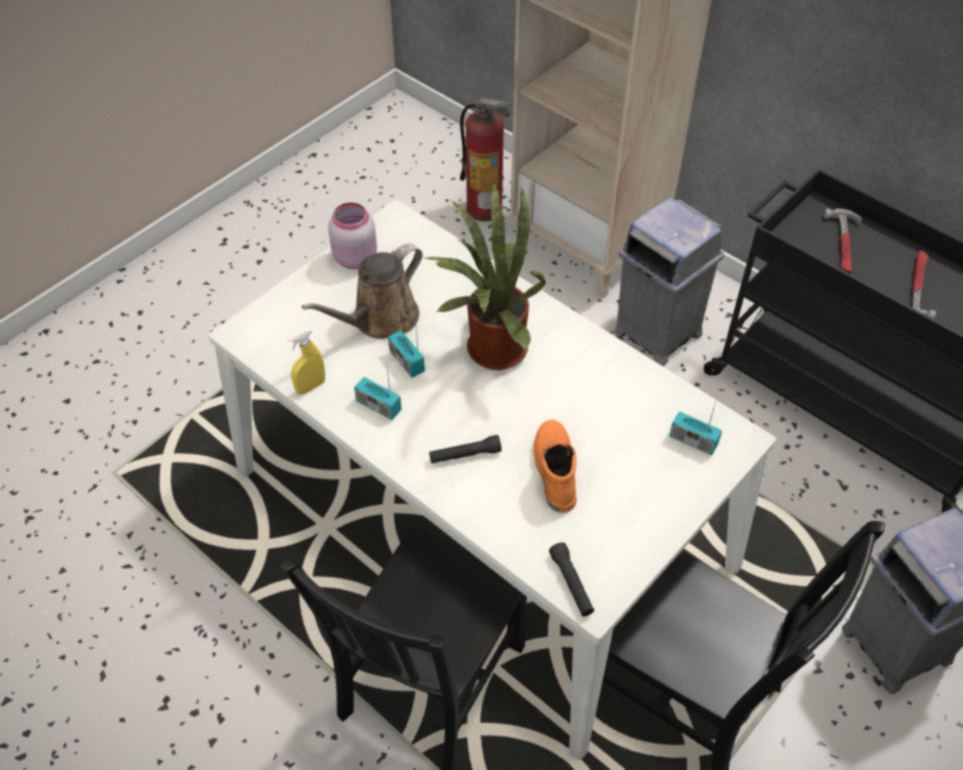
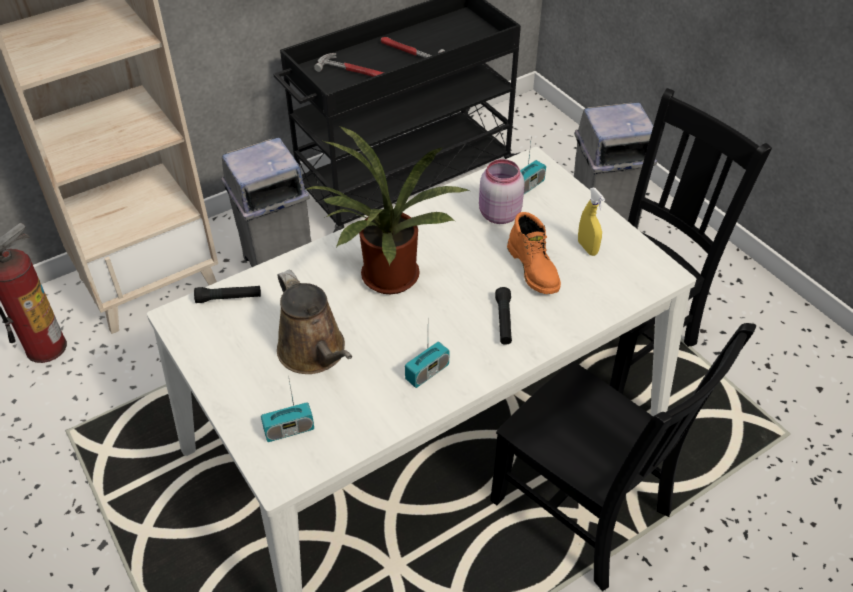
camera: 75 degrees left, 5 degrees down
yellow spray bottle [288,329,325,395] -> yellow spray bottle moved to [578,188,605,256]
pink jar [328,202,377,269] -> pink jar moved to [479,159,525,224]
radio [388,328,425,378] -> radio moved to [261,381,314,442]
orange boot [533,420,577,513] -> orange boot turned 120 degrees counterclockwise [507,212,561,294]
black flashlight [549,542,594,616] -> black flashlight moved to [194,286,261,303]

